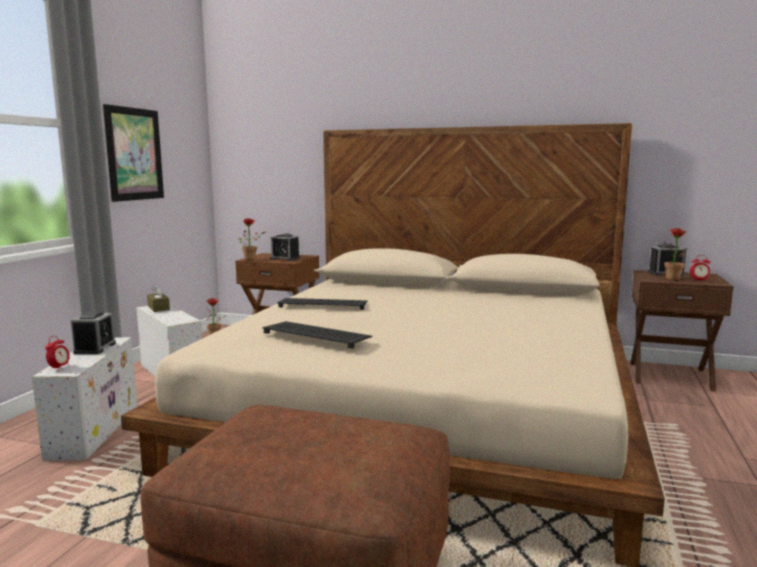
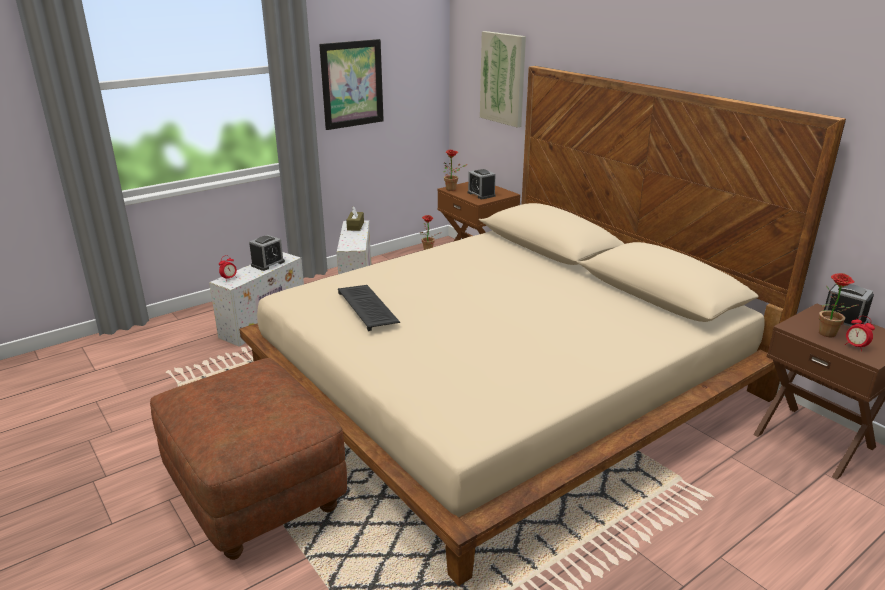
camera: 35 degrees right, 15 degrees up
keyboard [277,298,368,310] -> none
none -> picture [480,31,526,128]

